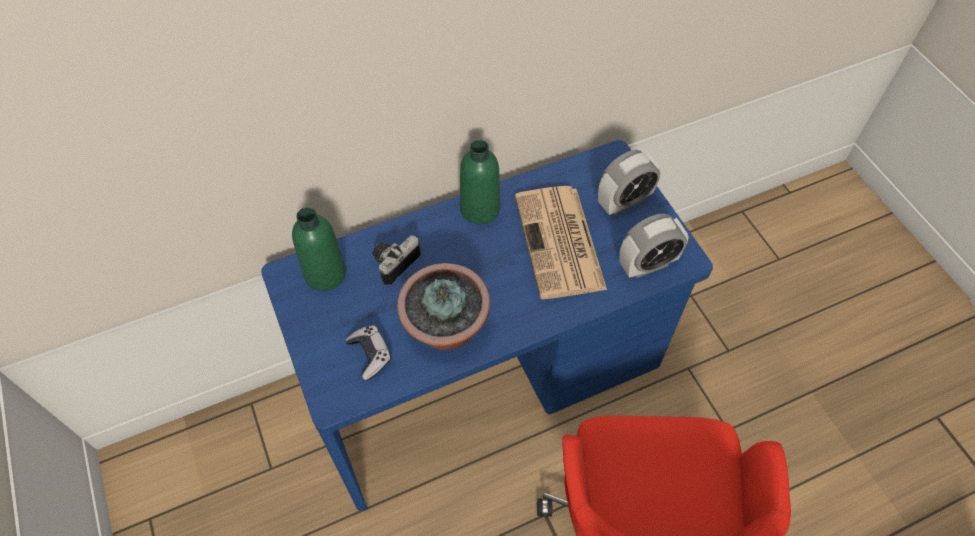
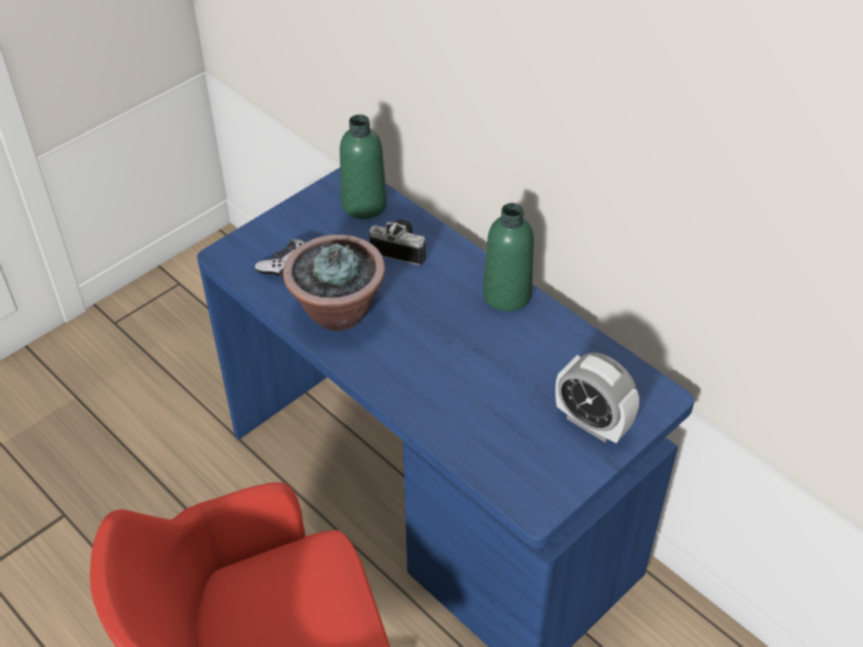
camera: 70 degrees right, 10 degrees down
newspaper [515,186,607,299] -> none
alarm clock [619,214,689,278] -> none

